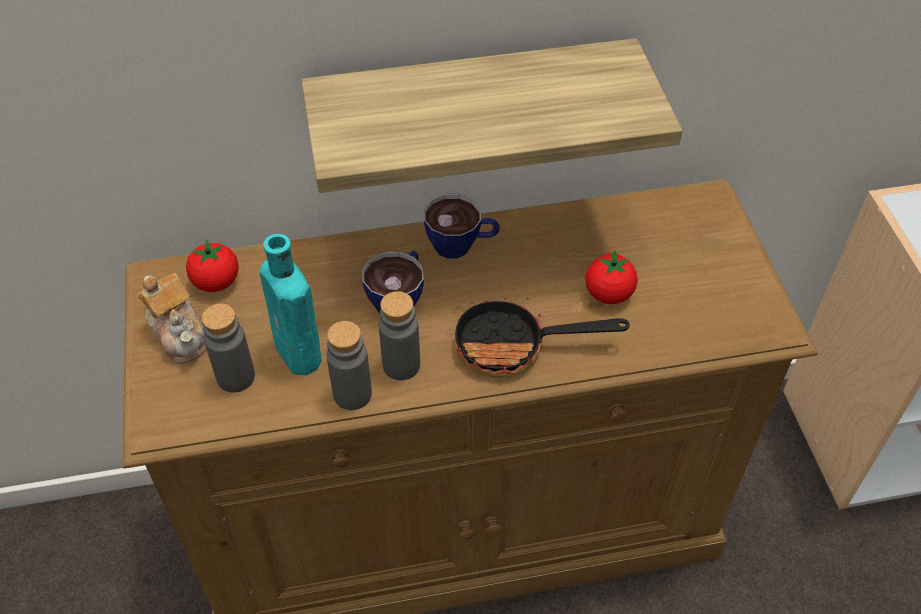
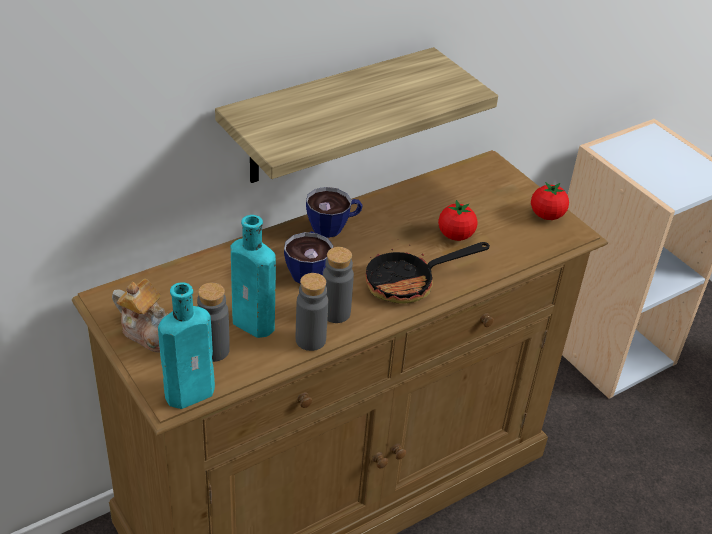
camera: 25 degrees left, 10 degrees down
tomato [186,239,239,292] -> tomato moved to [531,182,569,220]
none -> turquoise bottle [158,282,215,409]

